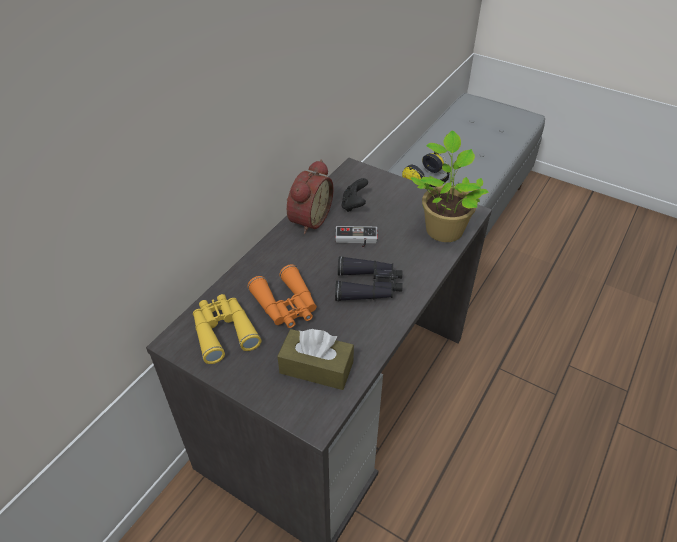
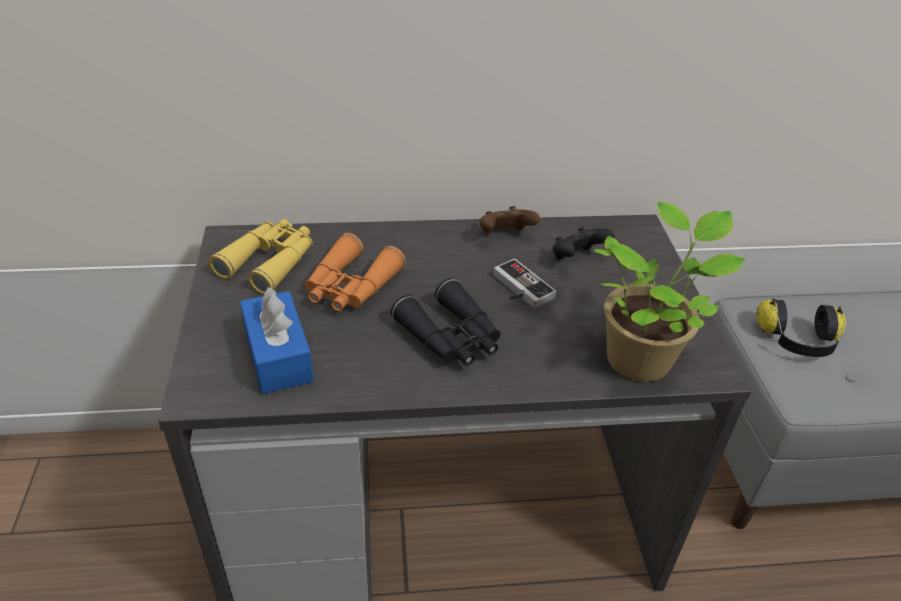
camera: 50 degrees right, 5 degrees down
brown tissue box [277,329,354,390] -> blue tissue box [240,287,314,394]
alarm clock [287,160,333,234] -> brown game controller [480,206,540,234]

